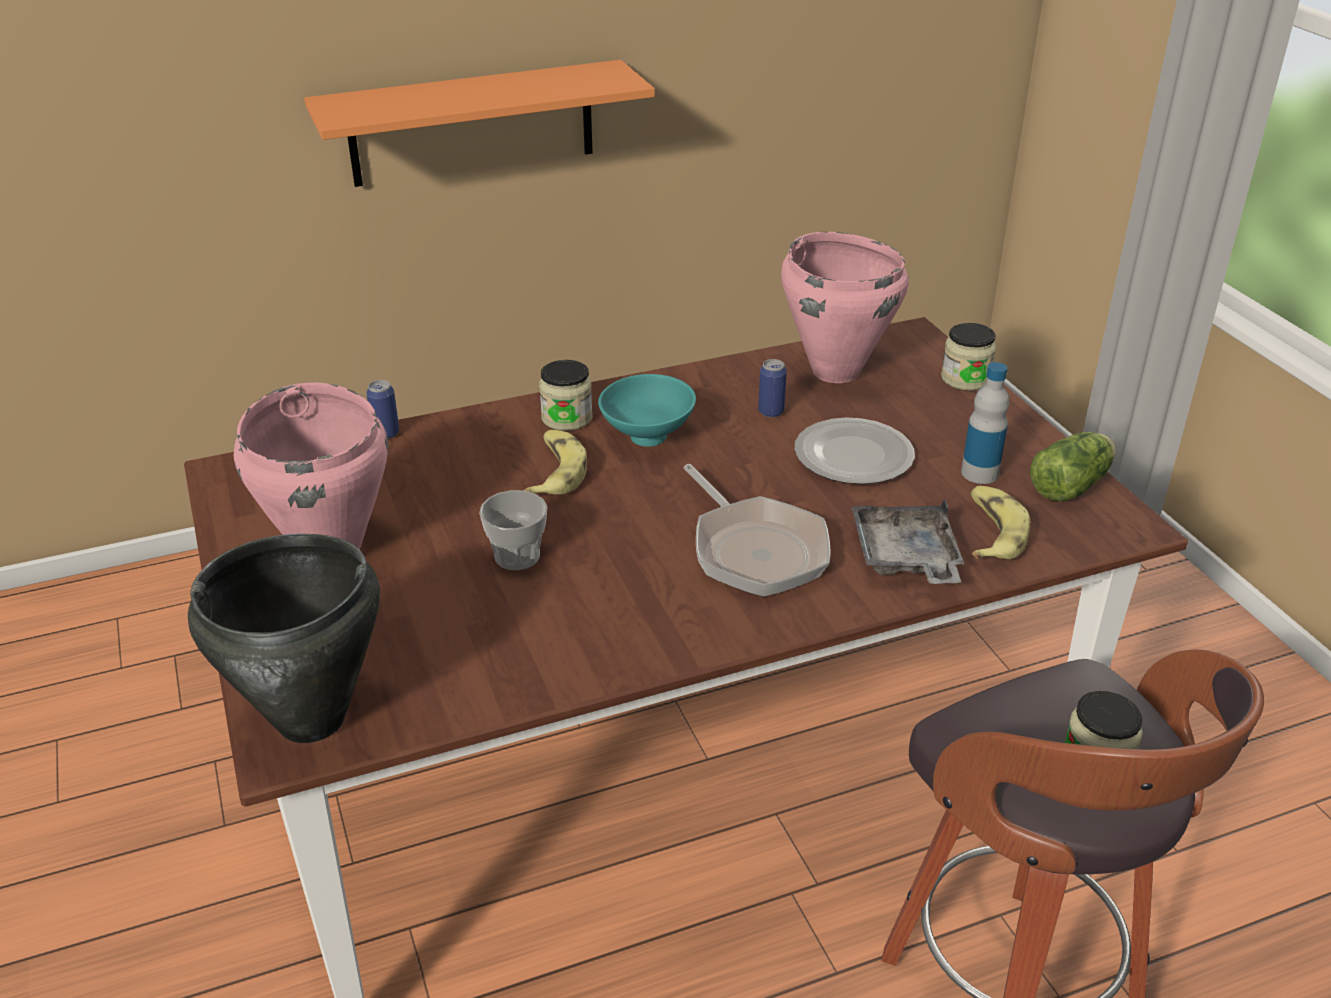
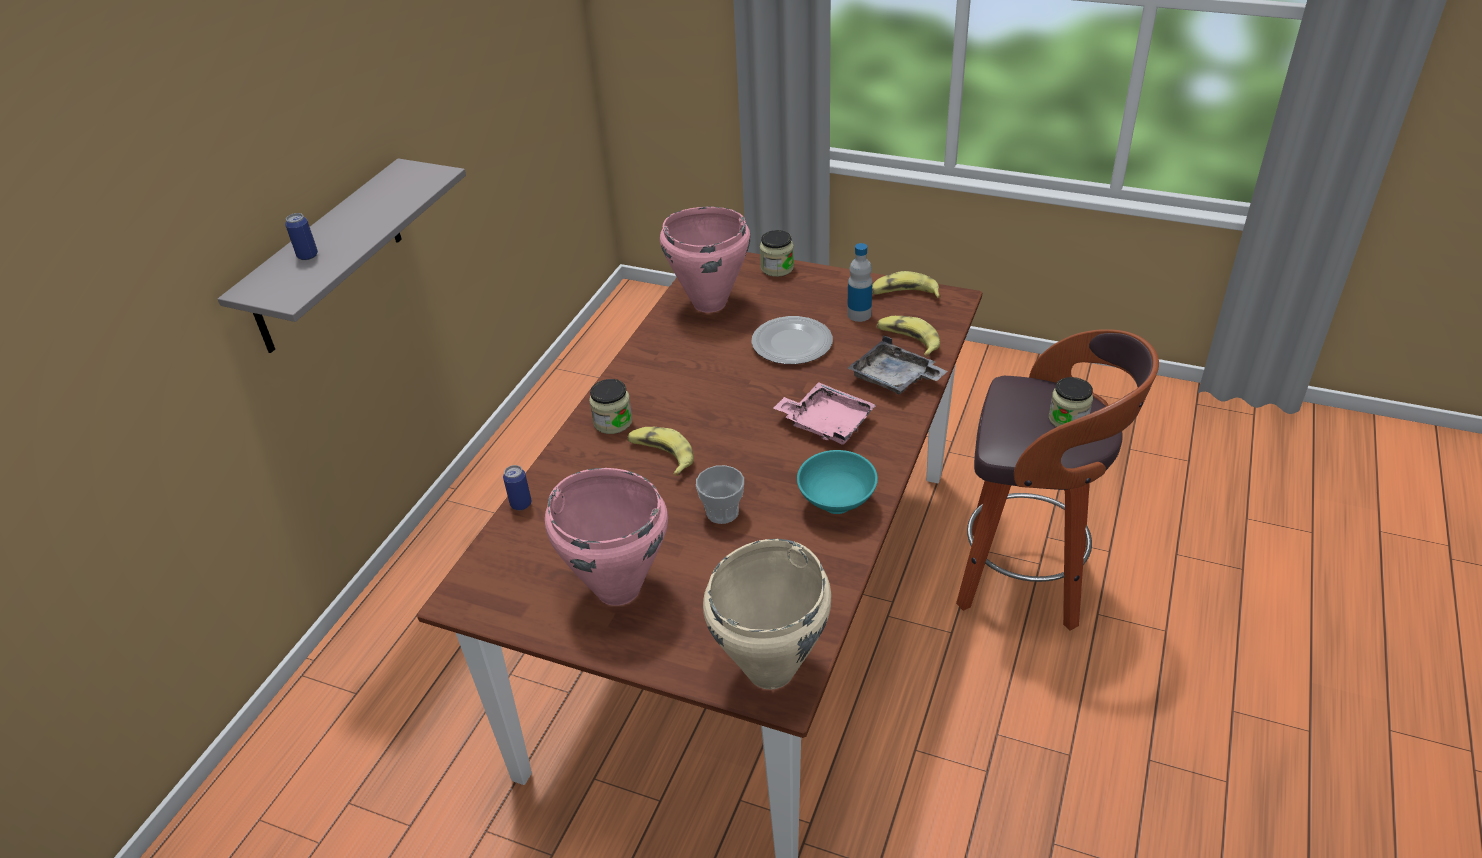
camera: 45 degrees left, 5 degrees up
black cooking pot [188,534,380,743] -> beige cooking pot [703,539,831,689]
orange shelf [304,60,655,187] -> grey shelf [218,159,466,353]
turquoise bowl [598,374,696,447] -> turquoise bowl moved to [797,450,878,514]
frying pan [684,464,831,597] -> pink tray [774,382,876,445]
can [758,359,787,417] -> can moved to [285,213,318,260]
lettuce [1030,432,1116,502] -> banana [872,271,941,298]

